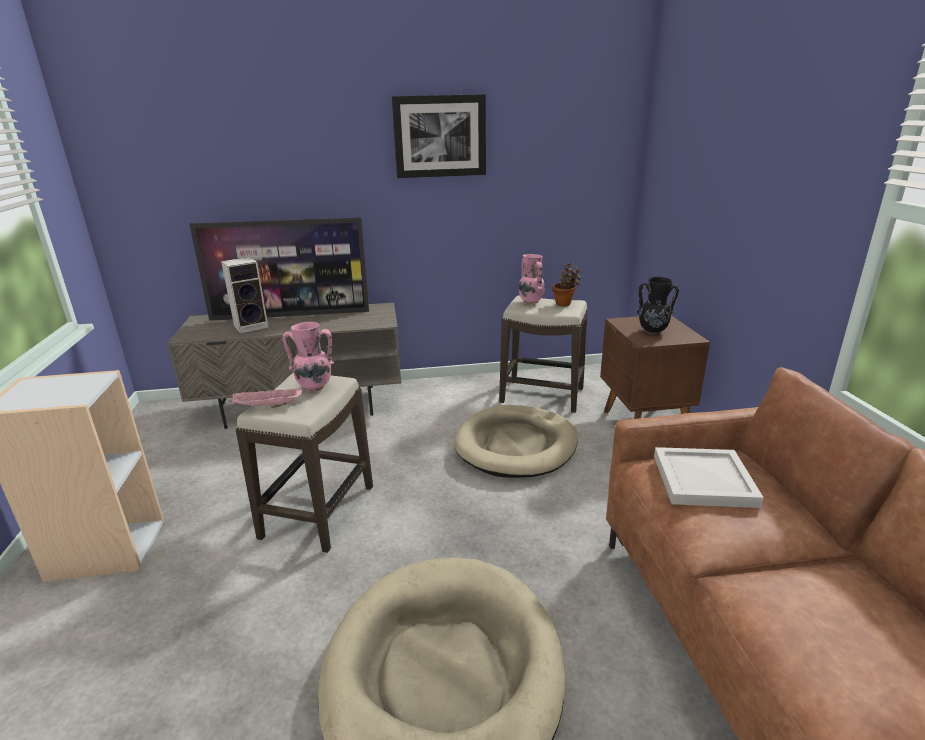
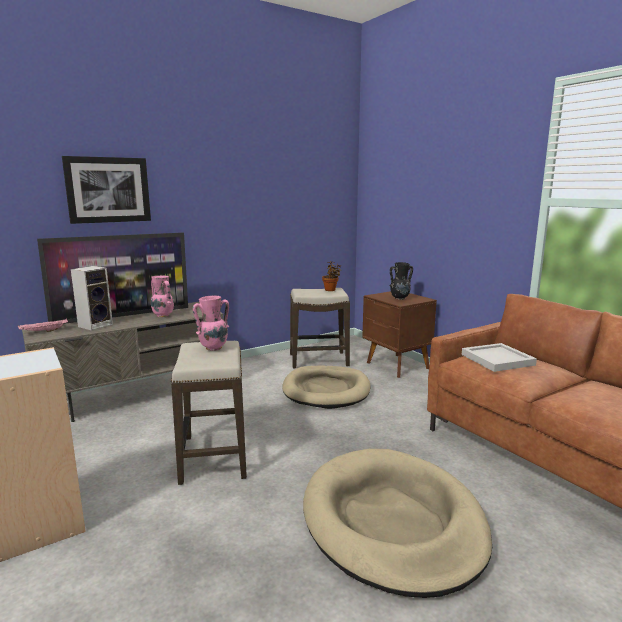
camera: 25 degrees left, 10 degrees down
pink tray [232,387,302,408] -> pink tray moved to [18,318,68,332]
picture [392,94,486,178] -> picture moved to [62,156,151,224]
pink vase [519,254,545,304] -> pink vase moved to [151,275,174,317]

